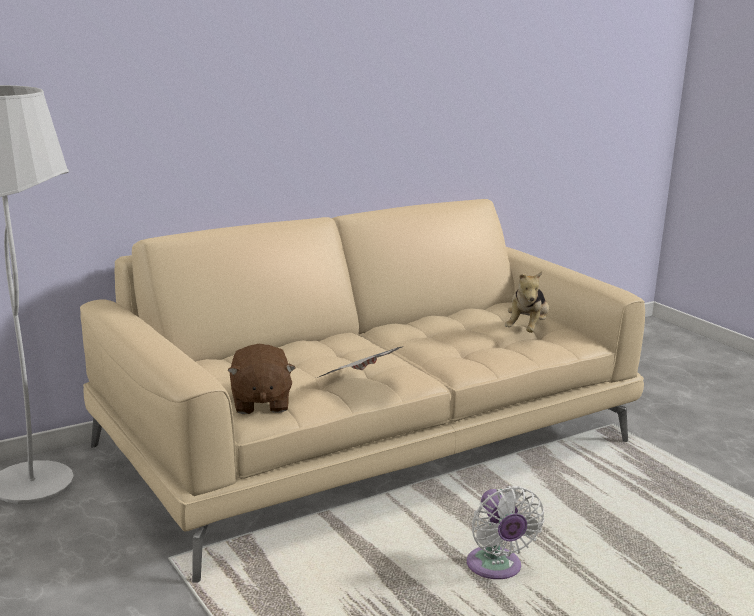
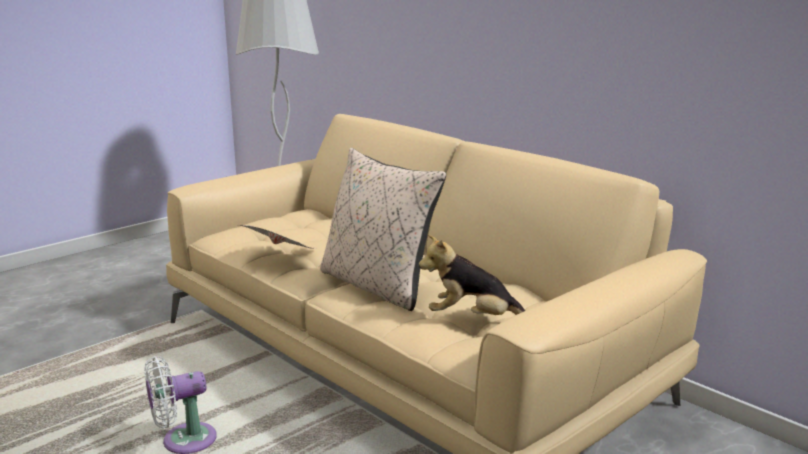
camera: 80 degrees right, 0 degrees up
brown plush toy [227,344,296,414] -> none
none -> beige pillow [320,148,446,311]

